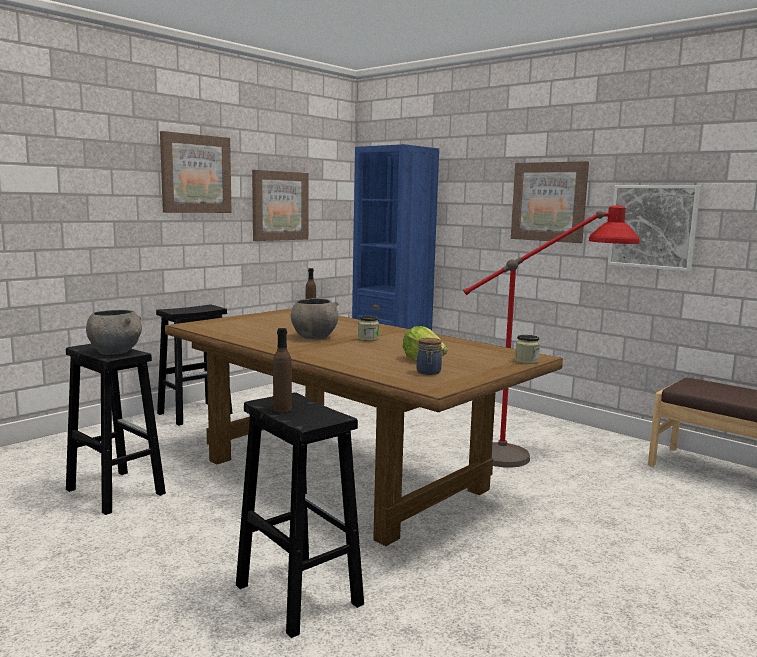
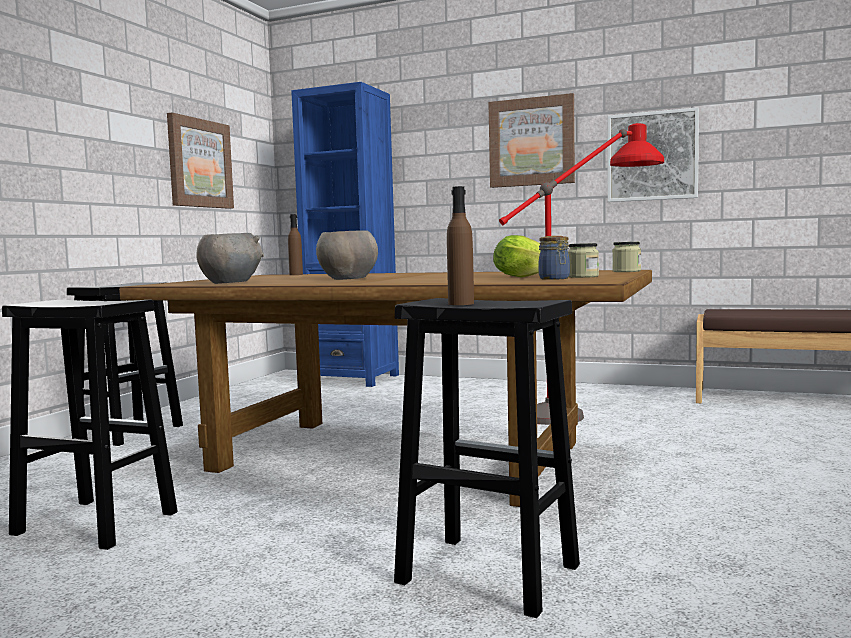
camera: 20 degrees left, 5 degrees down
grey bowl [86,310,142,355] -> grey bowl moved to [196,233,264,284]
picture [160,131,232,213] -> none
jar [358,316,379,341] -> jar moved to [568,243,599,278]

